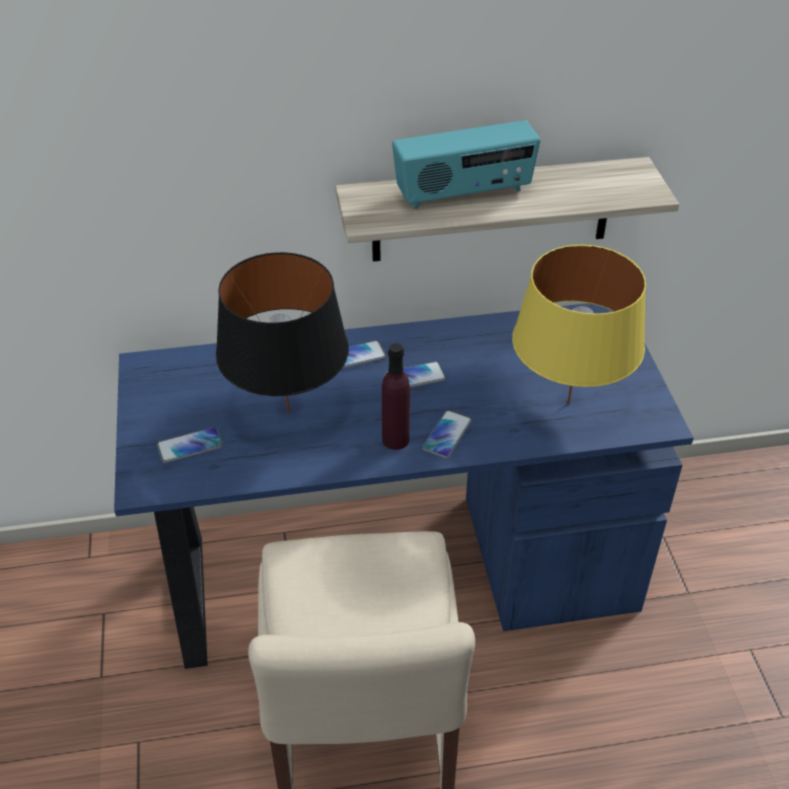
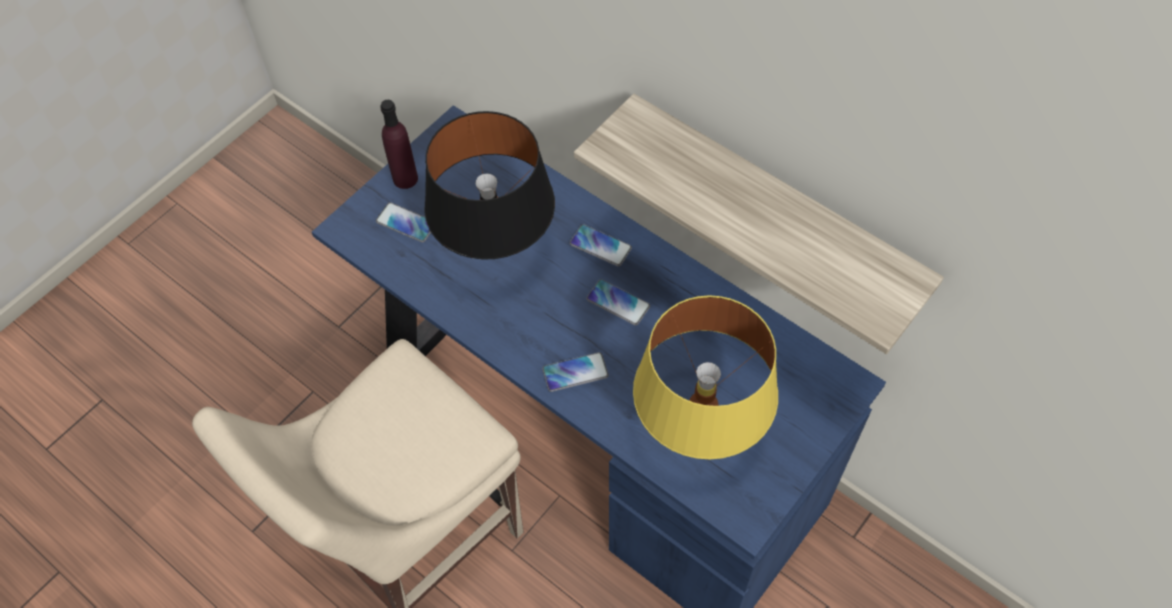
camera: 50 degrees right, 15 degrees up
purple bottle [382,343,410,450] -> purple bottle moved to [380,100,418,189]
radio [392,120,541,209] -> none

